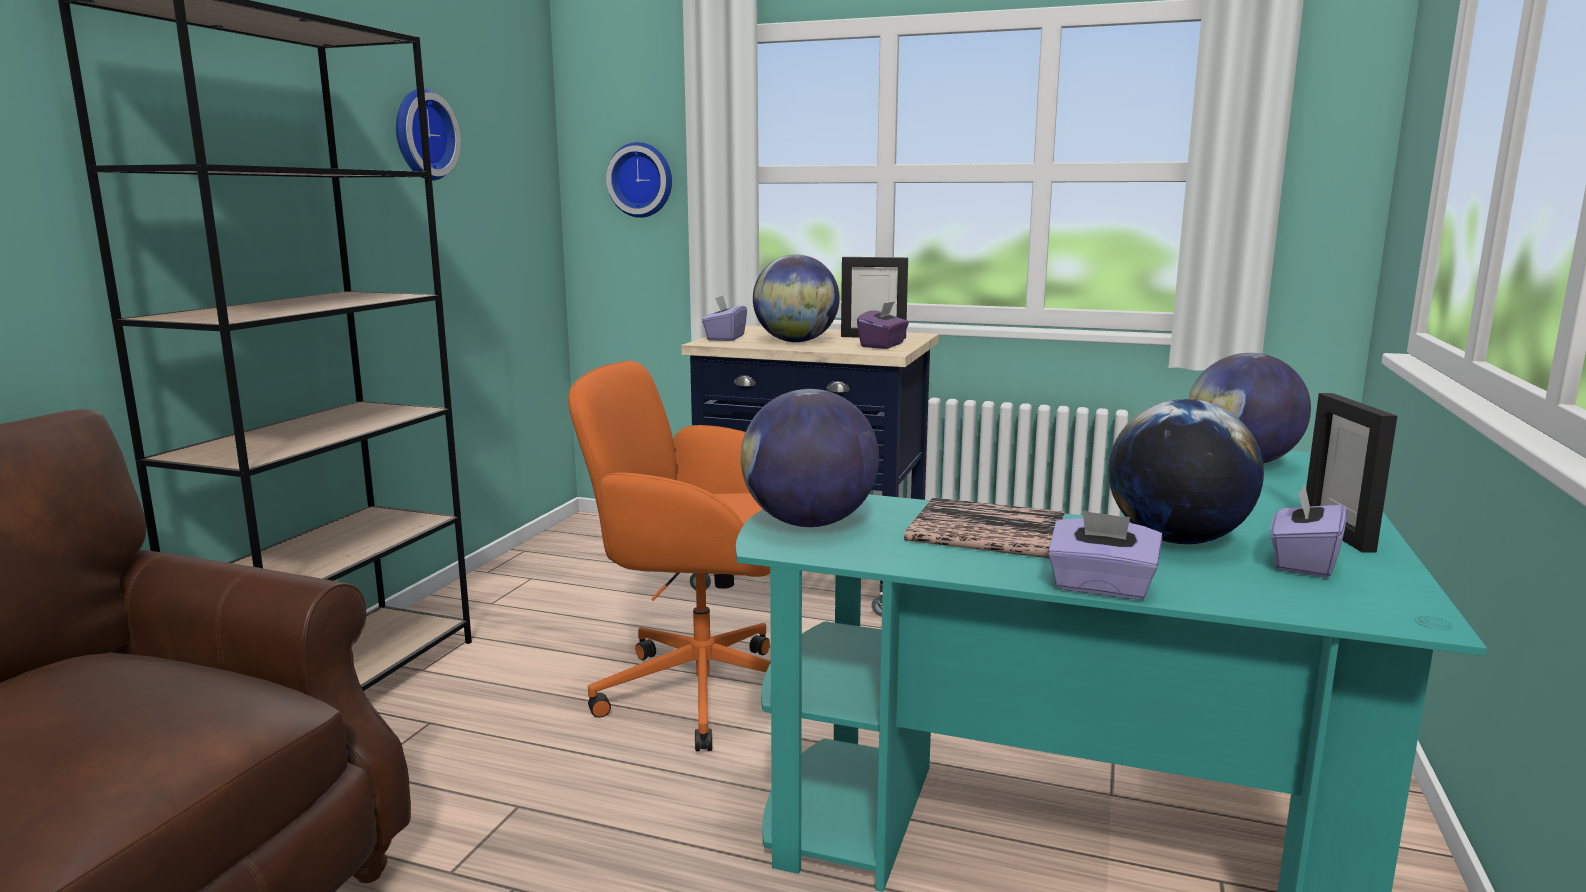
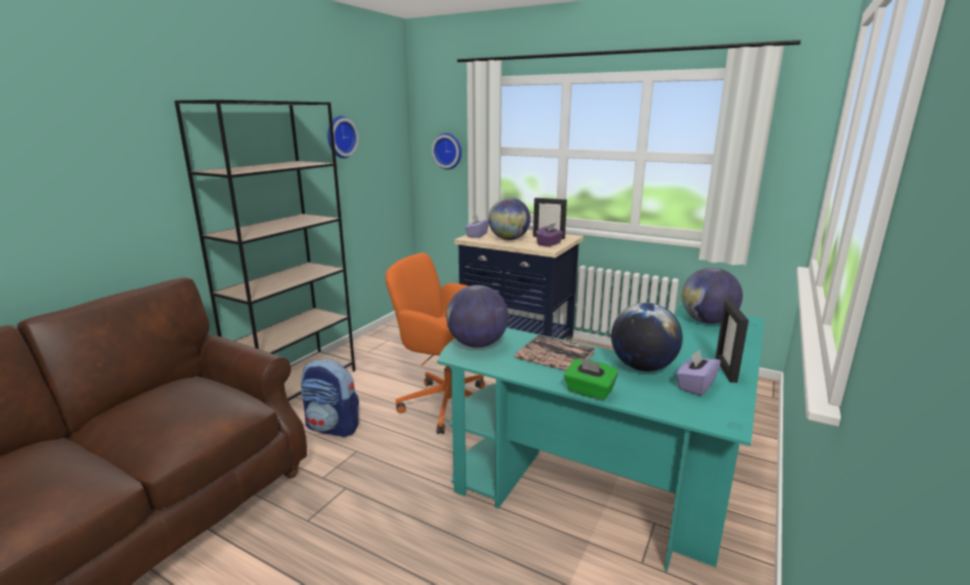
camera: 10 degrees right, 5 degrees up
purple tissue box [1048,510,1162,600] -> green tissue box [564,358,619,401]
none -> backpack [301,359,359,438]

